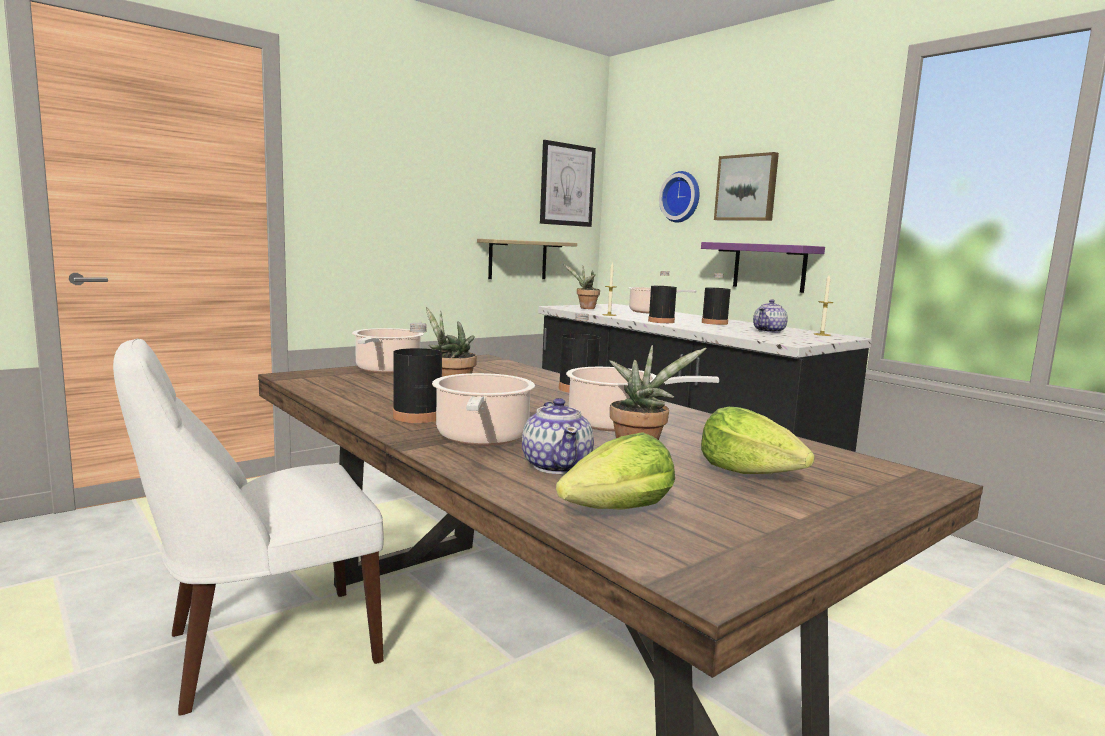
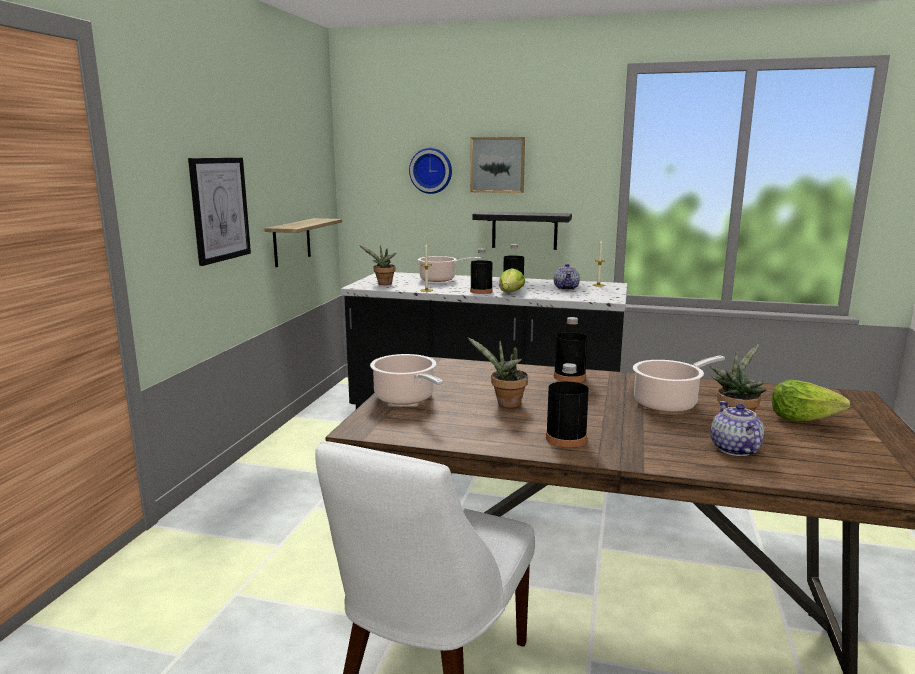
camera: 35 degrees left, 5 degrees up
cooking pot [432,373,535,446] -> none
teapot [522,398,594,474] -> teapot turned 135 degrees counterclockwise [710,401,765,456]
picture [540,140,596,227] -> picture moved to [188,157,251,266]
lettuce [556,432,675,510] -> lettuce moved to [499,268,525,292]
purple shelf [701,242,825,293] -> black shelf [472,211,572,250]

